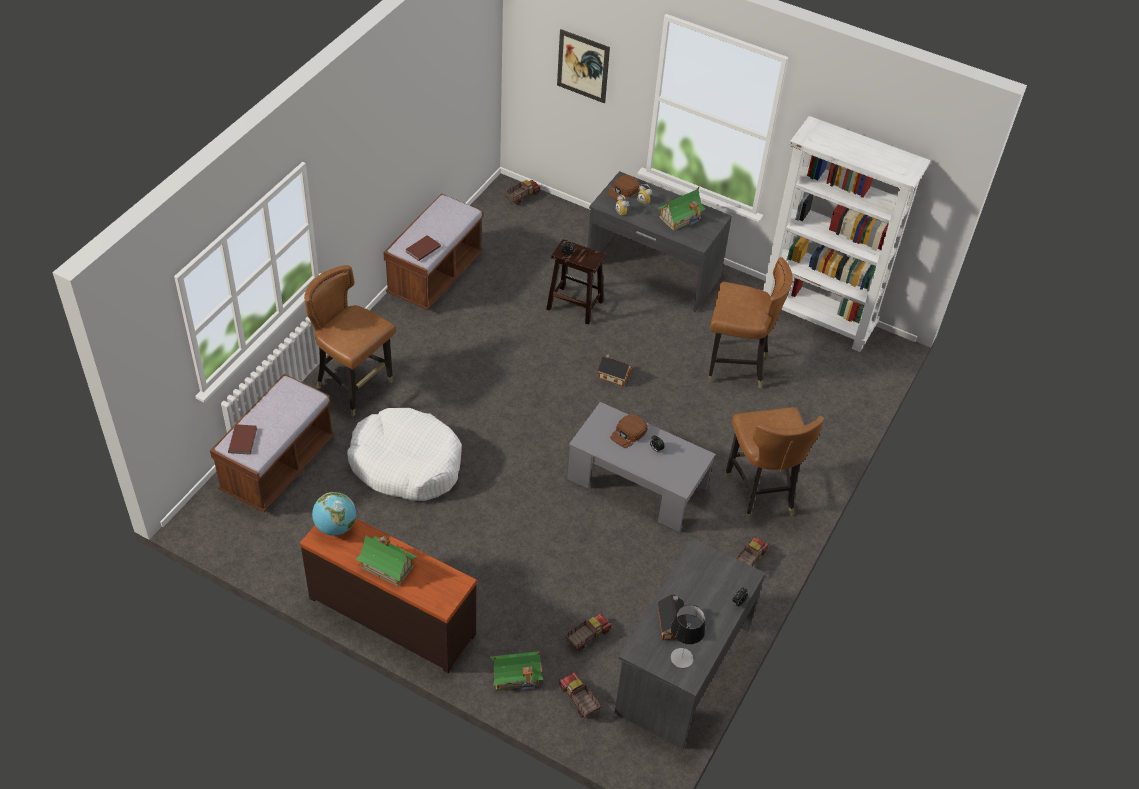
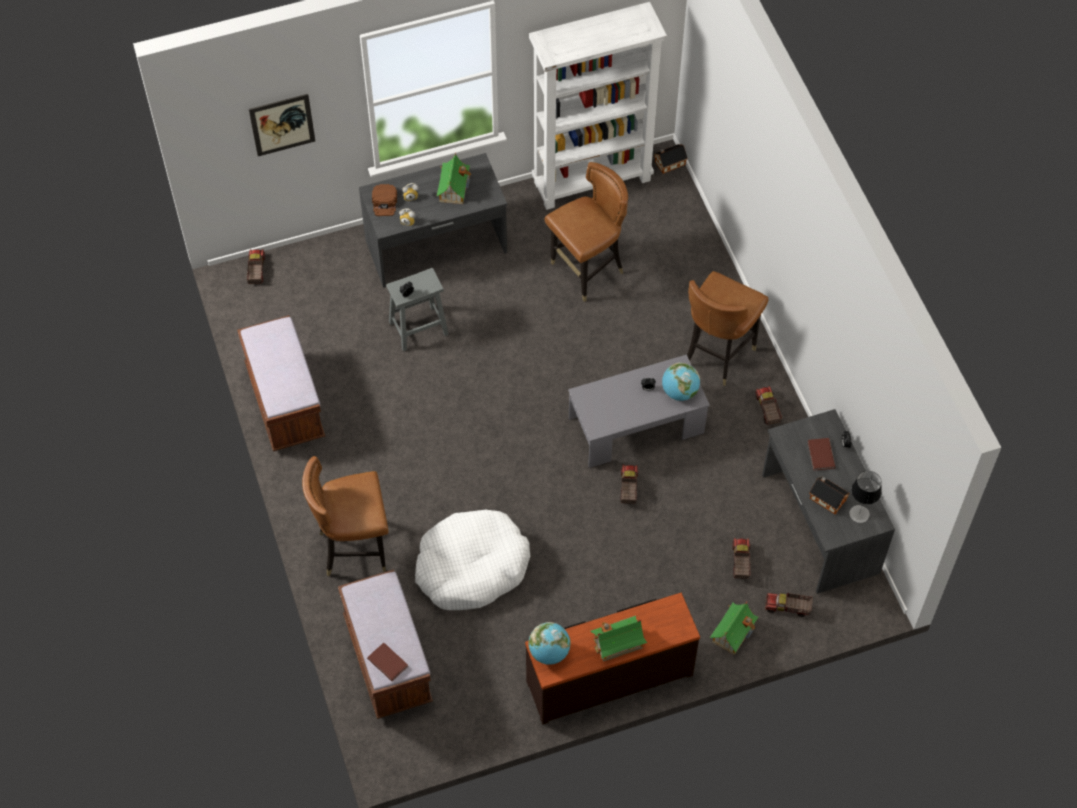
camera: 45 degrees left, 10 degrees up
brown book [406,235,441,261] -> brown book moved to [808,438,836,471]
brown stool [546,239,606,325] -> grey stool [386,268,449,351]
toy house [597,354,632,387] -> toy house moved to [654,144,688,174]
brown cap [610,414,648,448] -> none
brown chair [724,407,824,521] -> brown chair turned 90 degrees clockwise [687,271,768,386]
none -> toy truck [621,464,638,504]
none -> globe [662,362,700,401]

